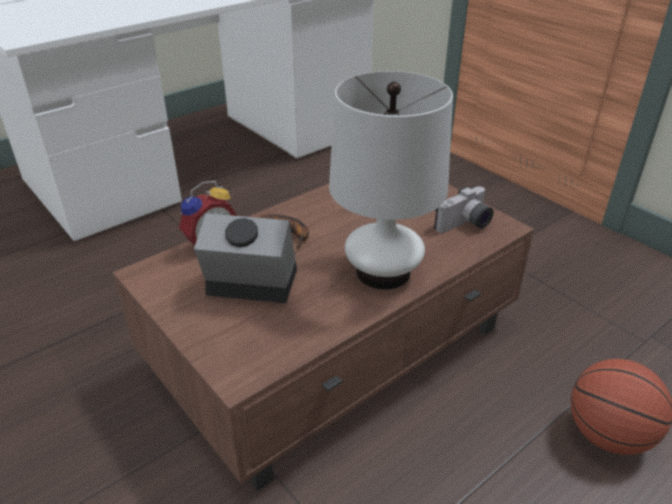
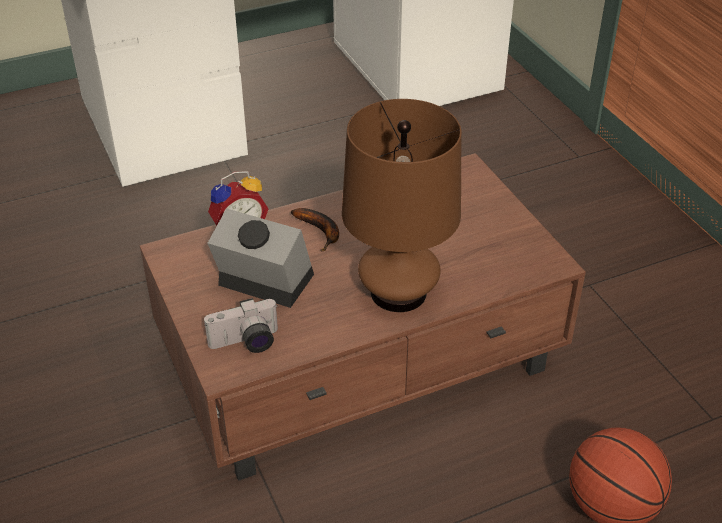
camera: 15 degrees right, 5 degrees up
white table lamp [329,71,453,290] -> brown table lamp [342,99,462,312]
camera [434,186,494,233] -> camera moved to [204,298,278,353]

